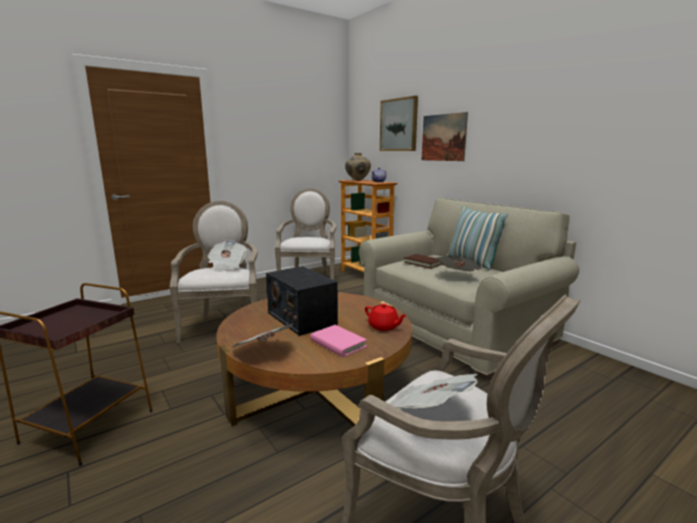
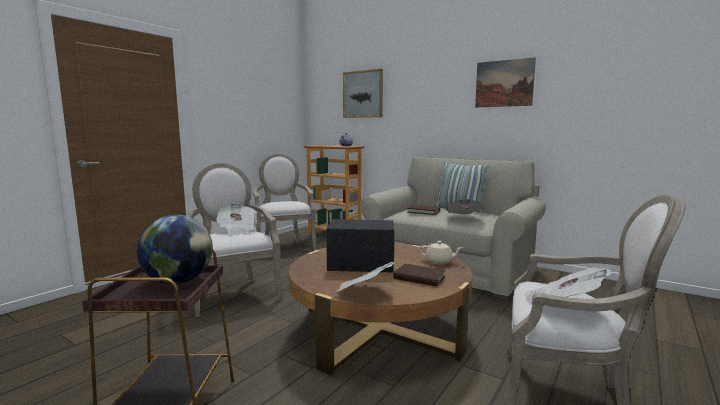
camera: 20 degrees left, 5 degrees down
radio [266,266,338,336] -> radio turned 150 degrees clockwise [326,219,395,273]
pink book [310,325,367,357] -> brown book [393,264,446,286]
beige vase [345,153,371,181] -> none
red teapot [365,304,407,331] -> beige teapot [419,241,463,265]
picture [422,112,468,161] -> picture moved to [475,57,536,108]
none -> globe [137,215,213,284]

